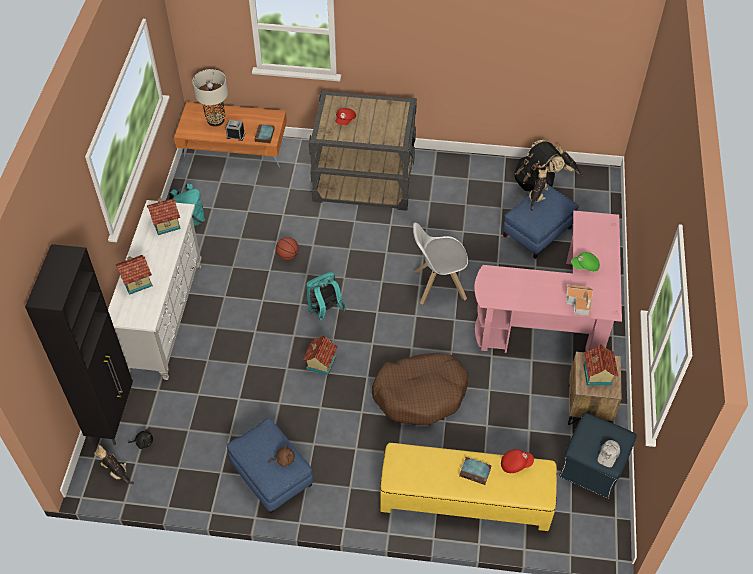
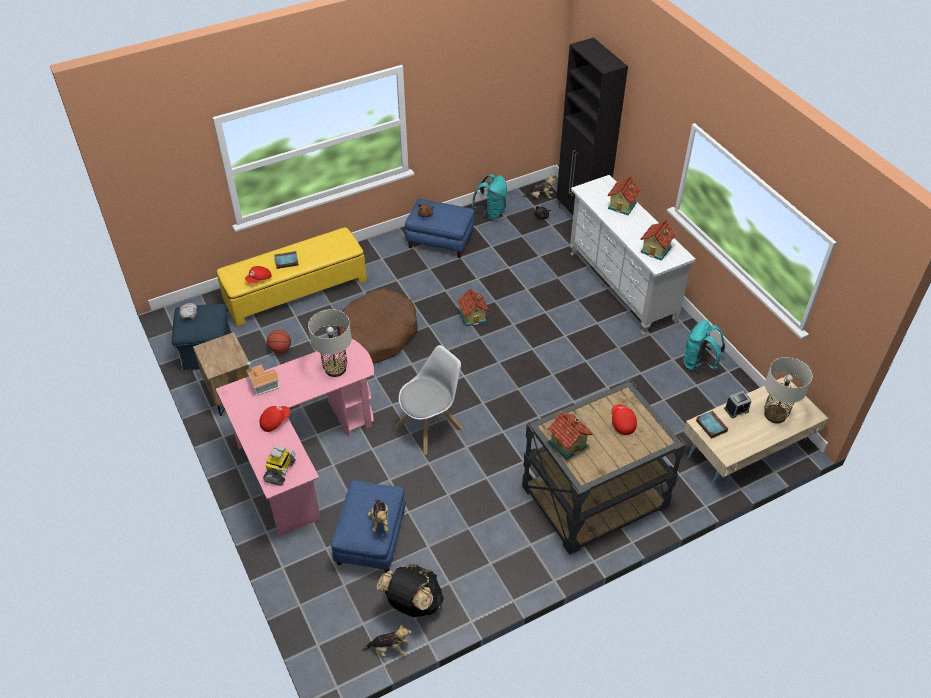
camera: 145 degrees right, 5 degrees down
orange coffee table [174,102,287,168] -> beige coffee table [683,376,828,487]
basketball [276,237,299,260] -> basketball moved to [267,330,291,353]
turquoise backpack [306,272,346,322] -> turquoise backpack moved to [472,174,507,221]
green cap [571,252,600,271] -> red cap [259,406,290,432]
toy house [584,344,618,385] -> toy house moved to [547,412,593,460]
none -> toy robot [263,445,296,486]
none -> table lamp [308,309,352,377]

